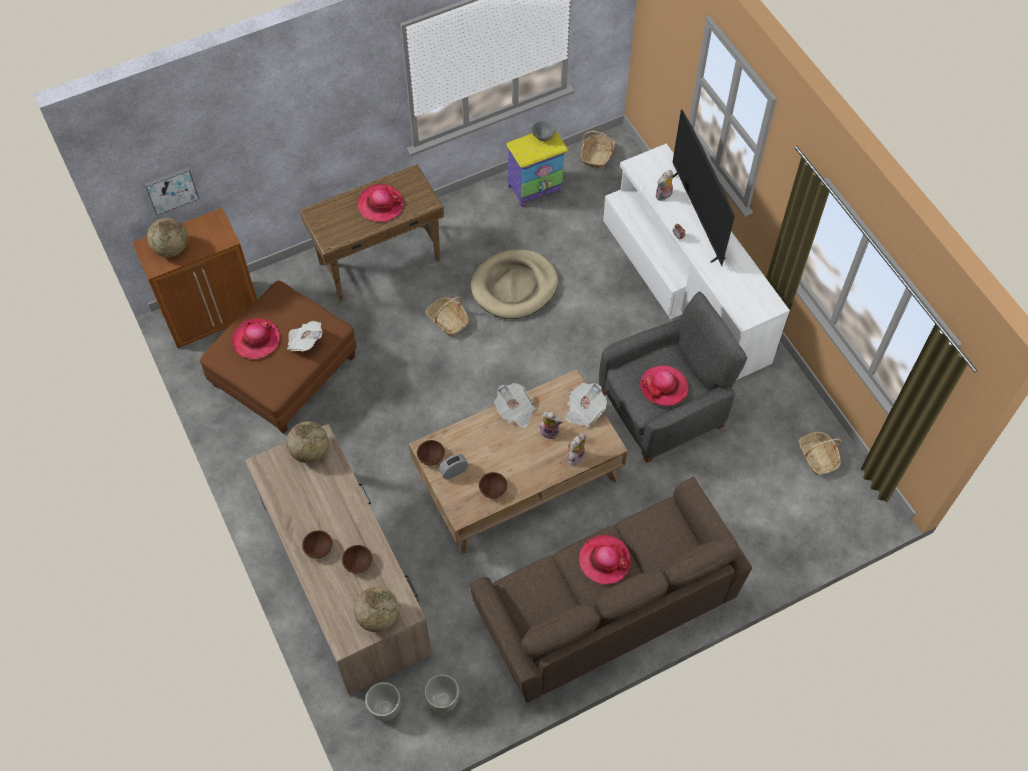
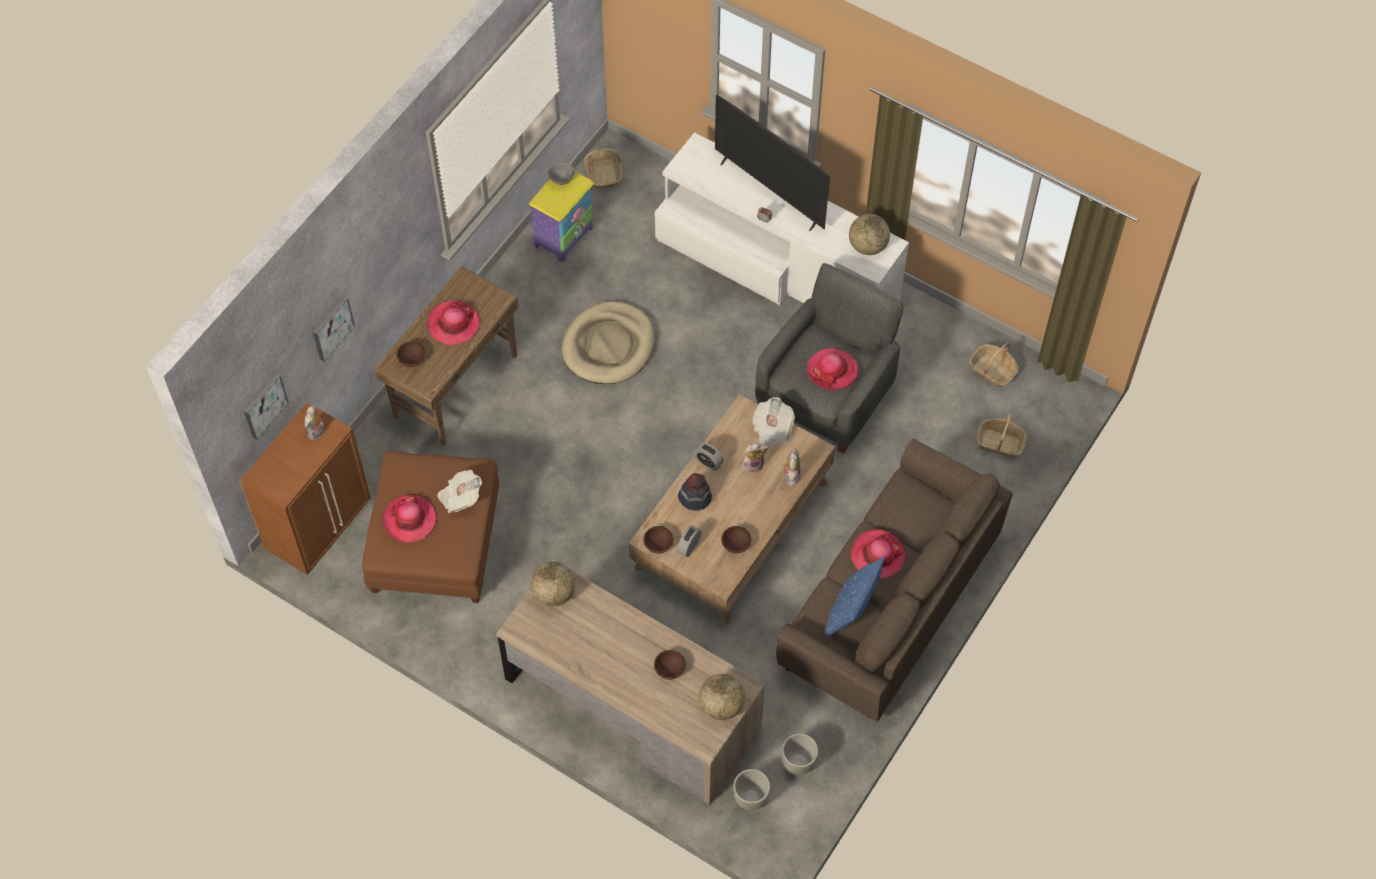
camera: 30 degrees left, 0 degrees up
globe [147,218,188,257] -> globe moved to [849,214,890,255]
brown bowl [302,530,332,559] -> brown bowl moved to [396,341,426,367]
basket [426,296,469,336] -> basket moved to [977,412,1026,458]
newspaper [494,383,536,428] -> alarm clock [694,443,724,471]
plush toy [656,170,673,201] -> plush toy moved to [304,405,324,440]
none -> picture [313,296,355,361]
none -> hat [678,473,712,511]
none -> blue pillow [824,557,884,638]

